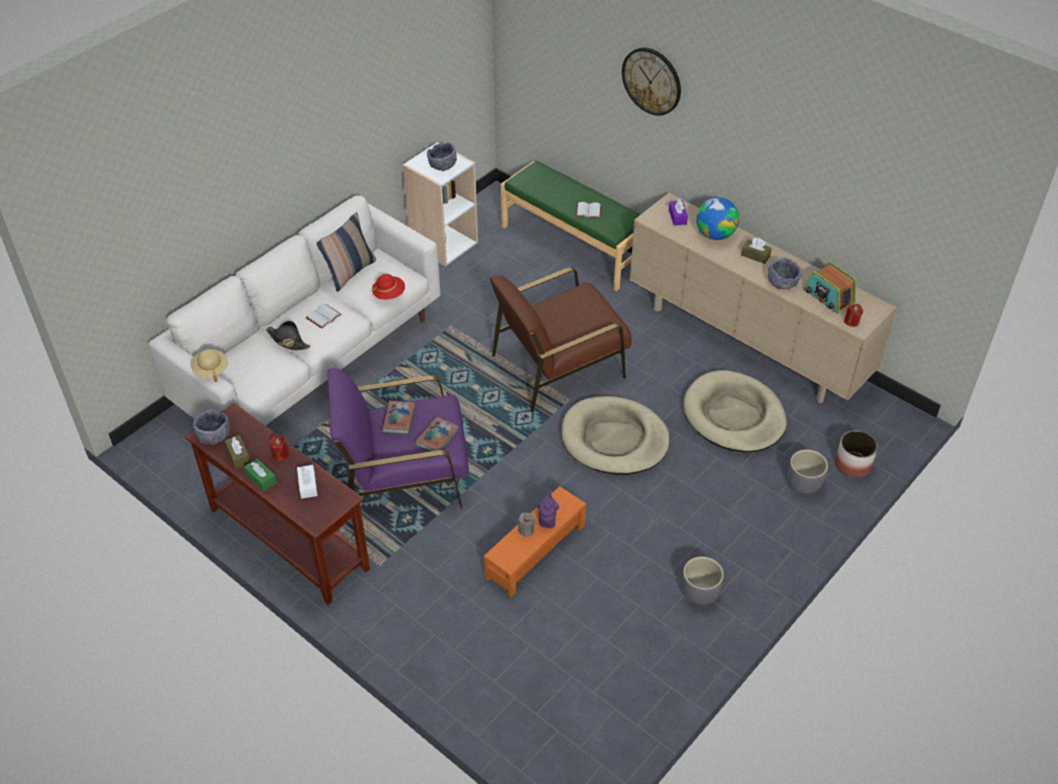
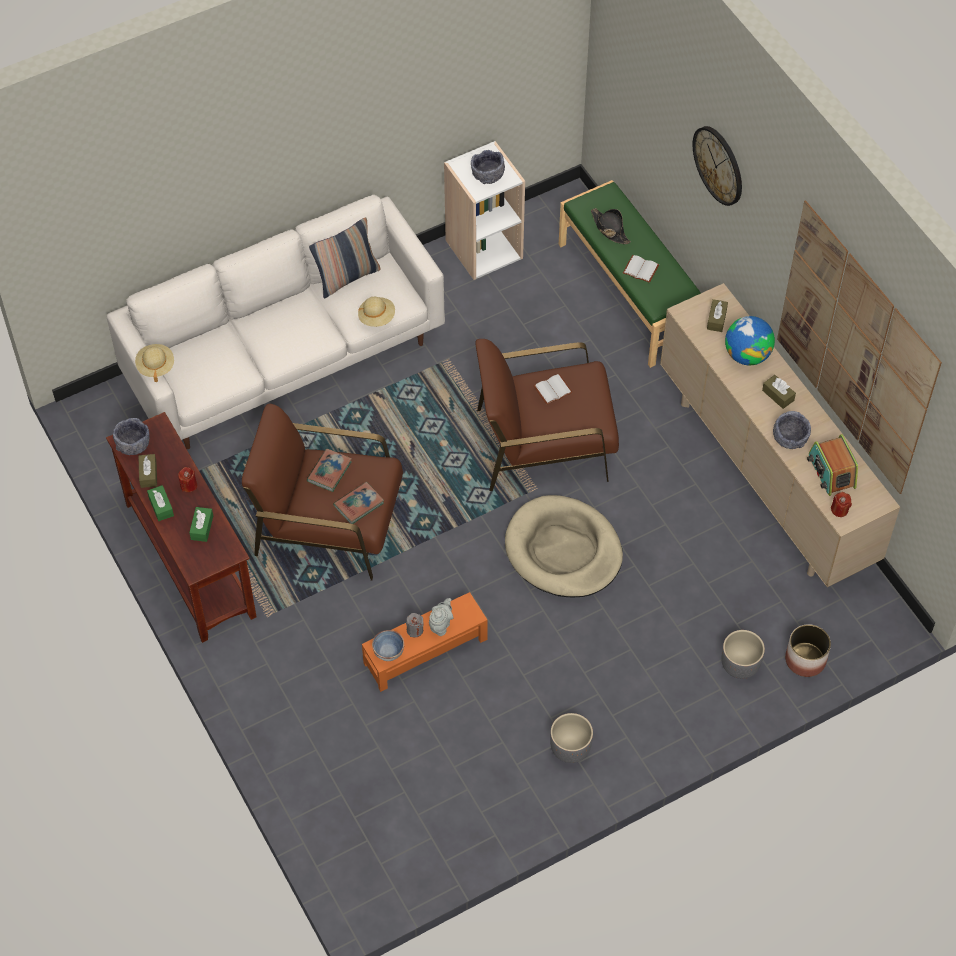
camera: 20 degrees right, 10 degrees up
black hat [266,321,310,350] -> black hat moved to [591,208,631,244]
white tissue box [297,465,318,499] -> green tissue box [189,507,213,542]
white book [306,304,341,329] -> white book moved to [534,374,573,405]
purple armchair [327,368,469,509] -> brown armchair [242,404,403,581]
red hat [372,274,405,300] -> beige hat [358,297,395,327]
purple teapot [537,491,559,528] -> grey teapot [429,598,453,636]
purple tissue box [669,199,688,226] -> brown tissue box [707,299,728,332]
beige dog bed [684,370,787,452] -> none
none -> bowl [372,630,404,661]
none -> picture [777,200,942,494]

